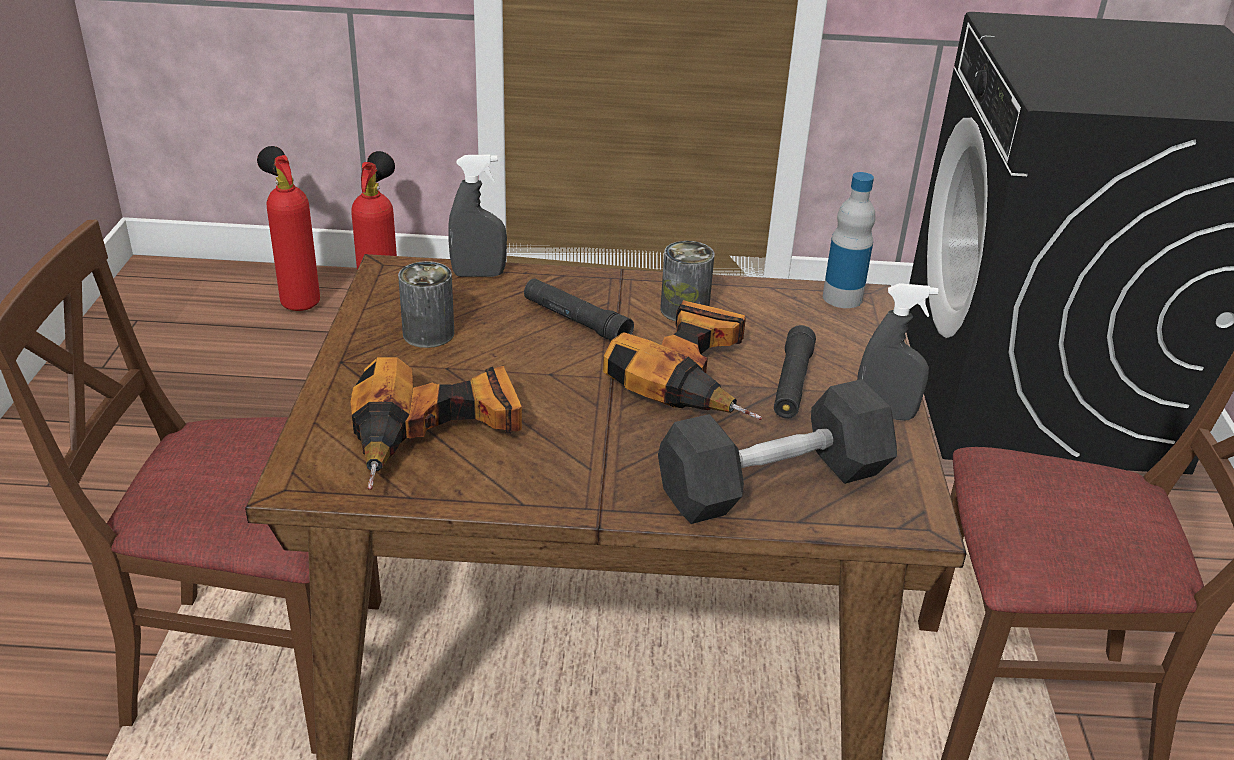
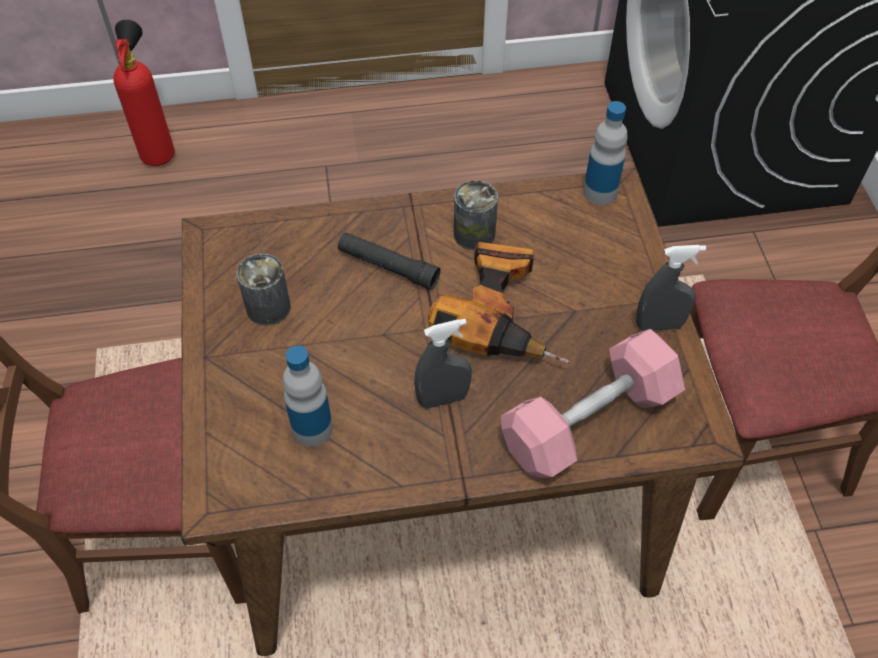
camera: 10 degrees left, 20 degrees up
fire extinguisher [257,146,320,311] -> none
power drill [351,357,522,490] -> bottle [283,346,333,447]
grey spray bottle [448,154,507,277] -> grey spray bottle moved to [414,319,472,408]
grey dumbbell [658,379,897,524] -> pink dumbbell [501,329,685,478]
black flashlight [774,325,816,419] -> none

